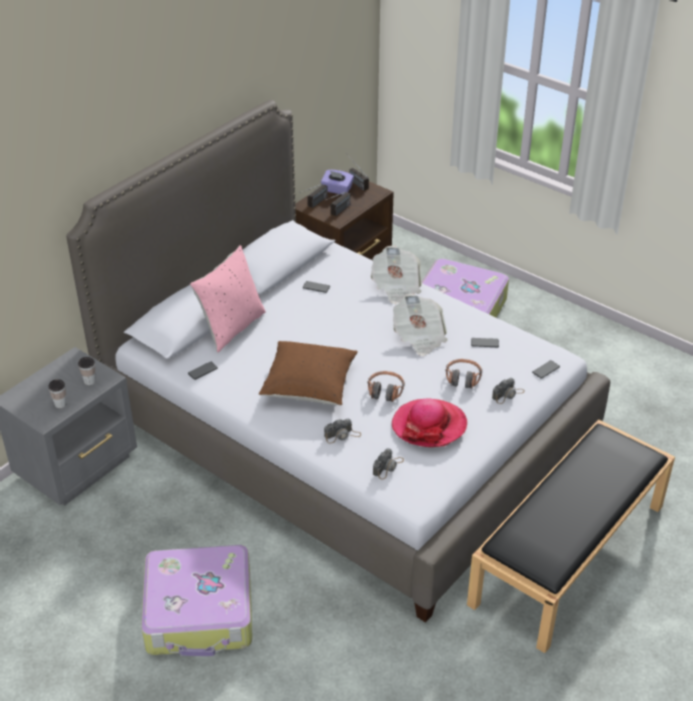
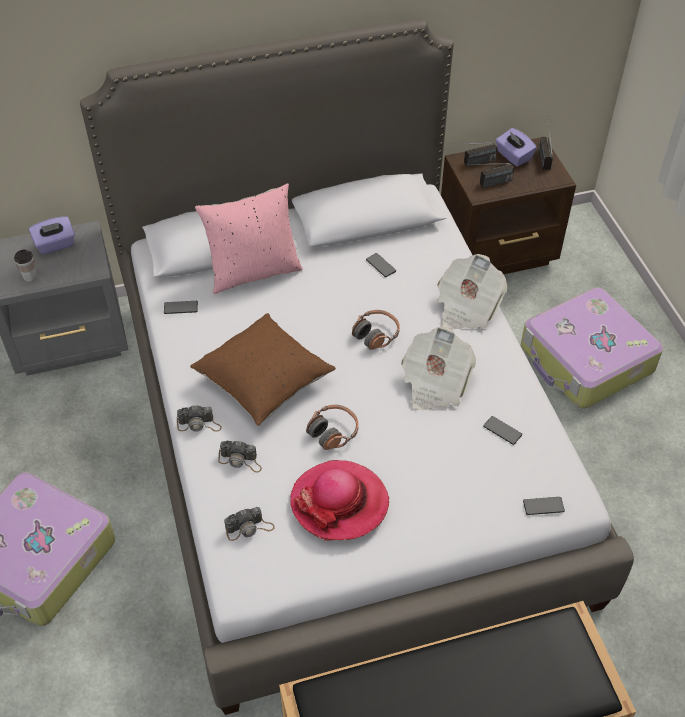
camera: 35 degrees right, 10 degrees up
cup [78,357,96,385] -> none
headphones [445,359,482,389] -> headphones moved to [352,310,400,350]
camera [492,378,525,404] -> camera moved to [176,406,222,432]
none -> purple tissue box [29,217,75,255]

